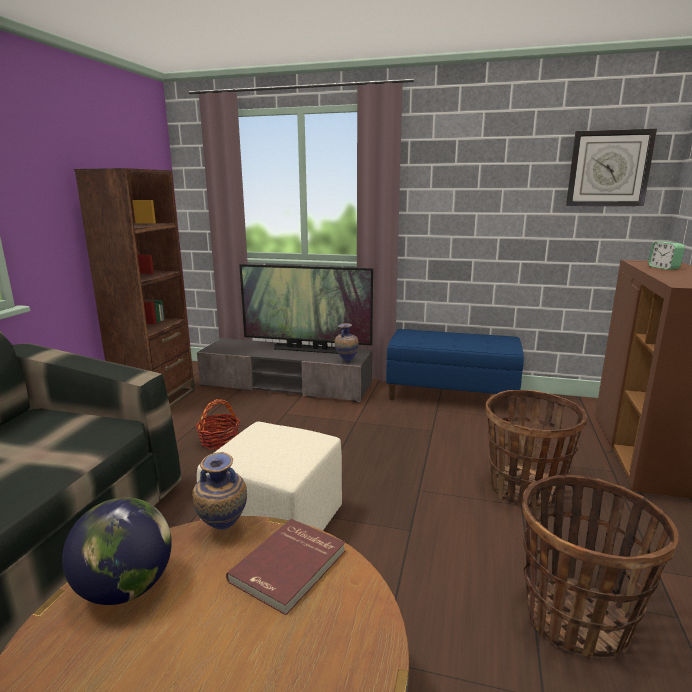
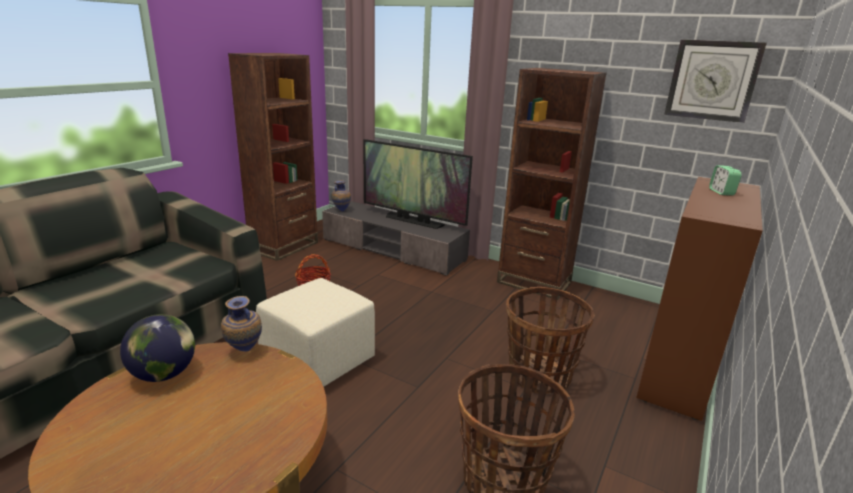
camera: 15 degrees right, 5 degrees up
red book [226,519,345,615] -> none
vase [335,323,359,362] -> vase moved to [331,180,351,212]
blue bench [386,329,524,412] -> brown bookcase [497,68,607,300]

